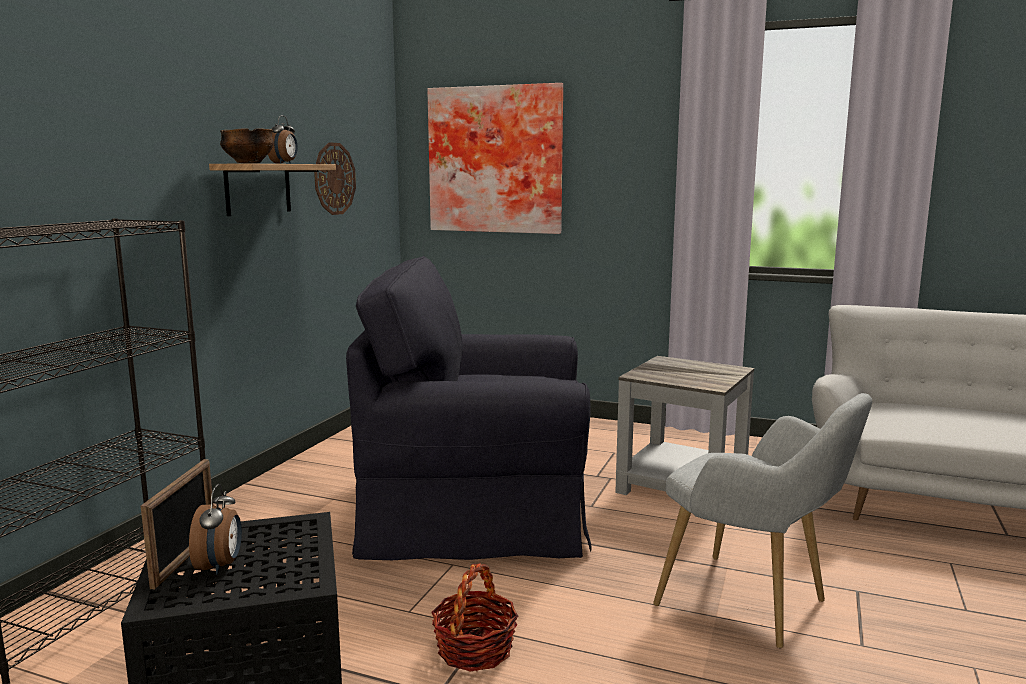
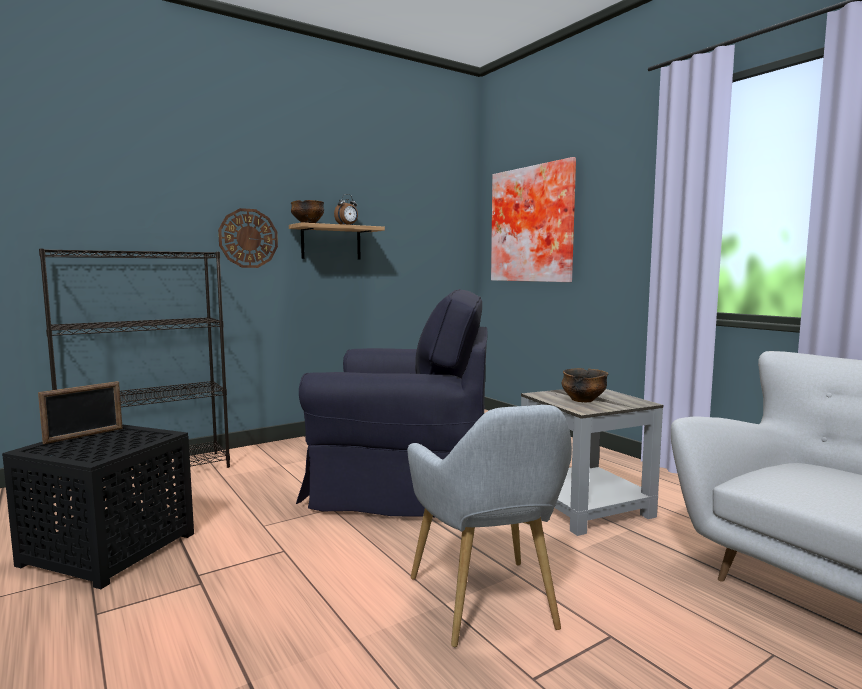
camera: 35 degrees right, 5 degrees down
alarm clock [189,484,242,575] -> none
wall clock [314,142,356,215] -> wall clock moved to [218,208,278,268]
black armchair [346,256,591,560] -> black armchair turned 150 degrees clockwise [296,289,488,518]
basket [431,563,519,672] -> none
none -> bowl [562,368,608,402]

